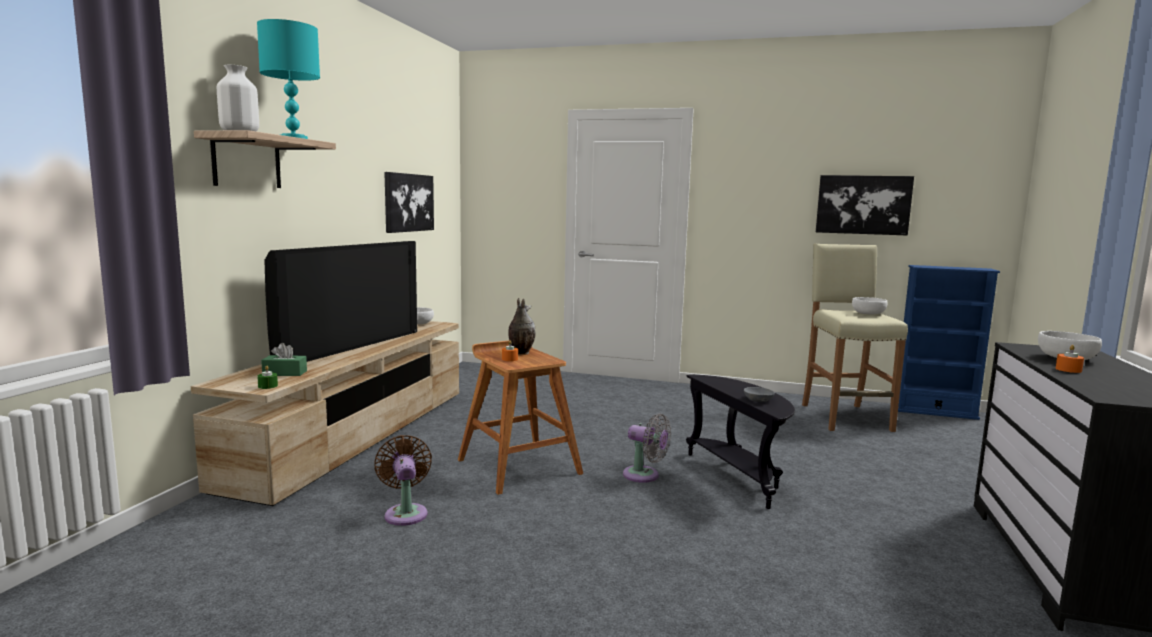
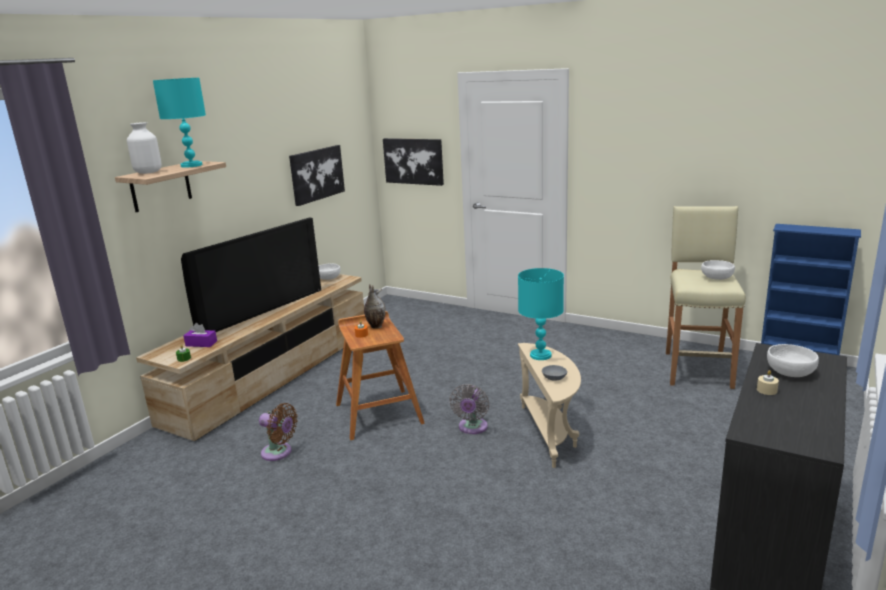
camera: 15 degrees right, 10 degrees up
green tissue box [261,343,307,376] -> purple tissue box [183,323,217,347]
brown fan [374,435,432,526] -> brown fan turned 120 degrees clockwise [259,403,298,461]
grey fan [623,413,671,483] -> grey fan turned 60 degrees clockwise [449,384,489,434]
black side table [686,375,795,509] -> beige side table [518,343,581,468]
picture [816,175,914,235] -> picture moved to [383,138,444,186]
orange candle [1056,345,1084,373] -> beige candle [757,370,779,395]
none -> turquoise table lamp [518,268,564,360]

